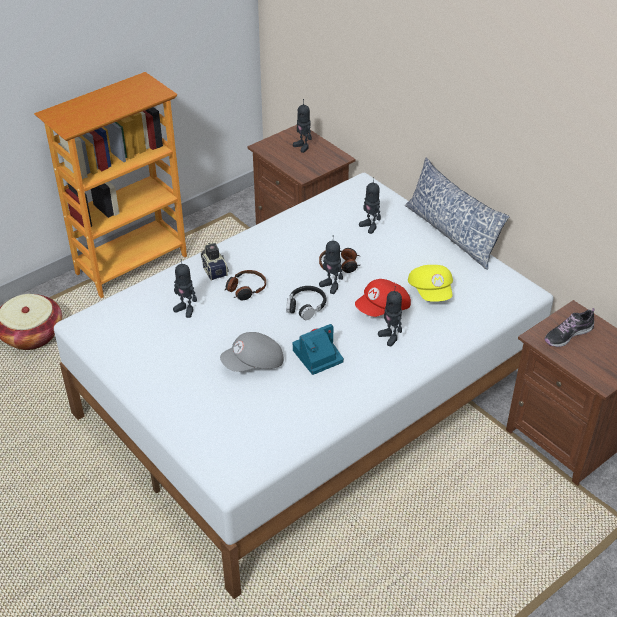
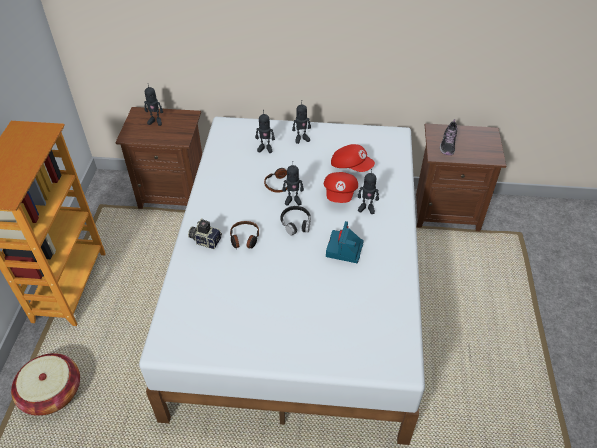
camera: 45 degrees left, 5 degrees up
toy robot [173,259,197,318] -> toy robot moved to [292,100,311,144]
grey cap [220,332,284,372] -> none
pillow [405,158,509,270] -> none
yellow cap [408,265,453,302] -> red cap [331,144,375,172]

